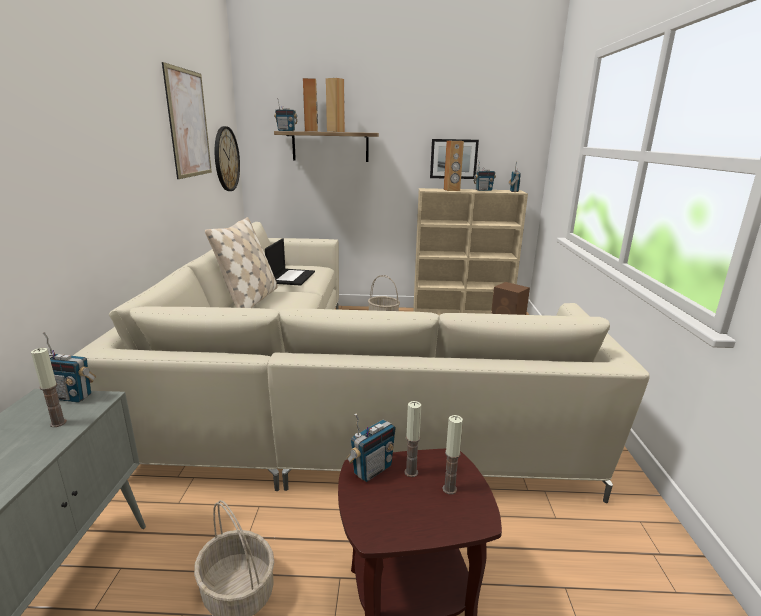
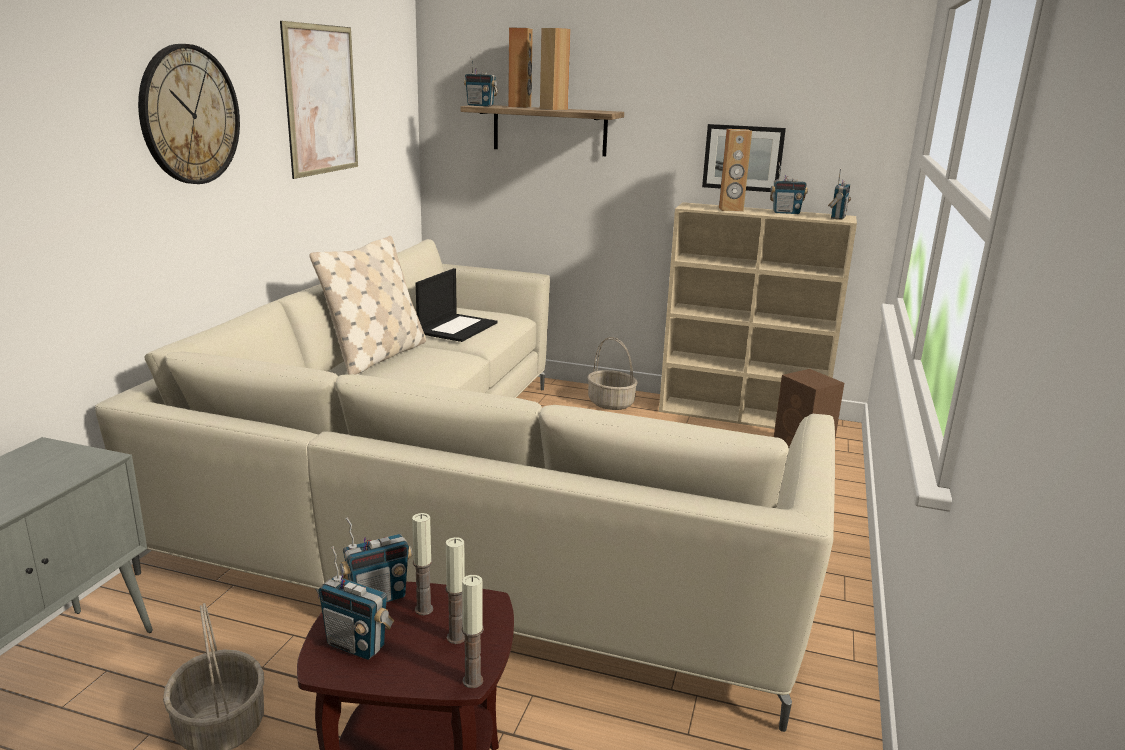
camera: 15 degrees right, 0 degrees up
candle [31,348,67,427] -> candle moved to [462,575,484,688]
radio [43,332,96,403] -> radio moved to [318,546,394,660]
wall clock [215,126,240,191] -> wall clock moved to [138,44,240,184]

